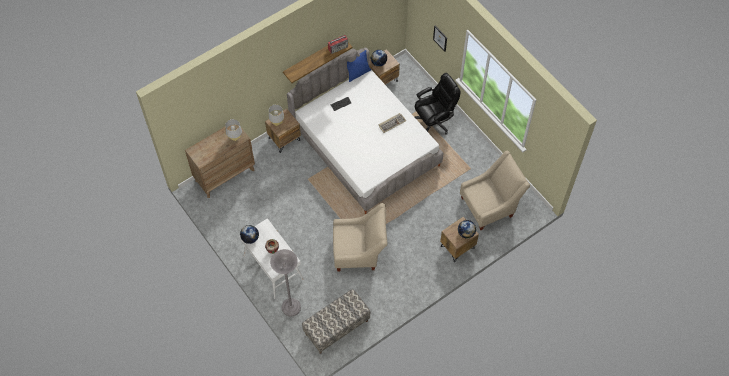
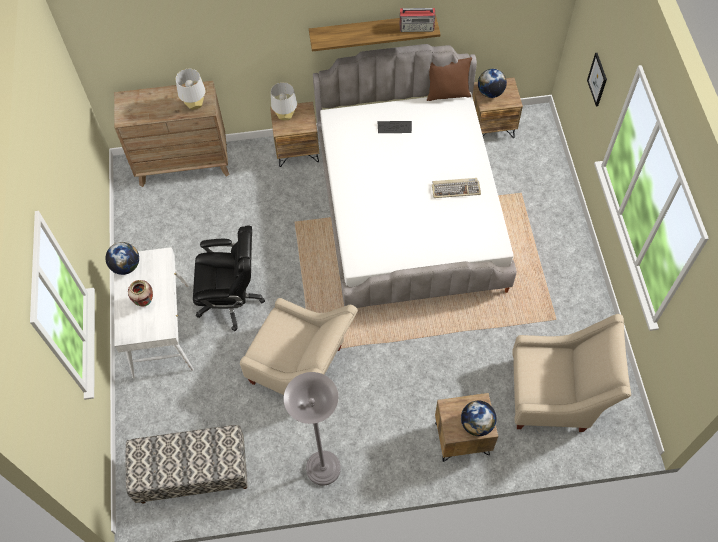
camera: 30 degrees right, 0 degrees up
grey floor lamp [270,249,301,317] -> grey floor lamp moved to [284,372,341,486]
blue pillow [347,50,371,82] -> brown pillow [427,57,472,101]
black office chair [415,73,461,134] -> black office chair moved to [193,225,265,331]

